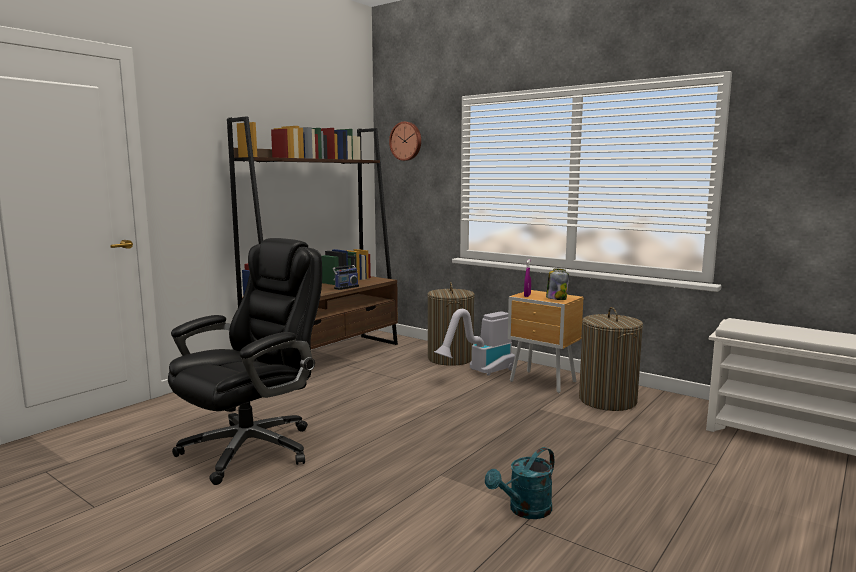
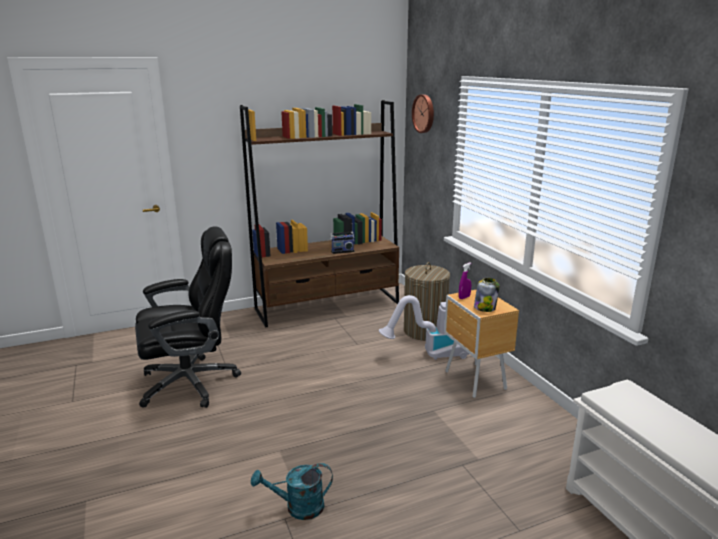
camera: 30 degrees right, 10 degrees up
laundry basket [579,307,643,411] -> none

